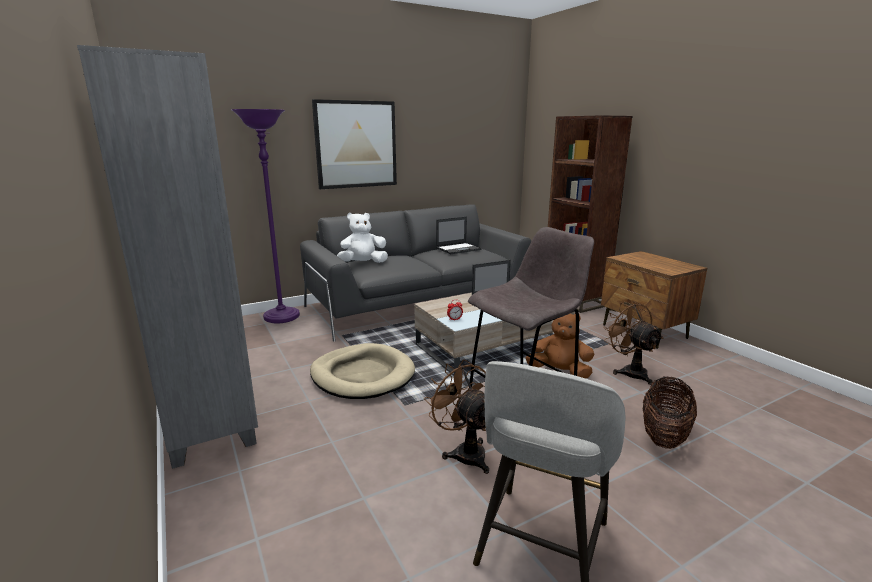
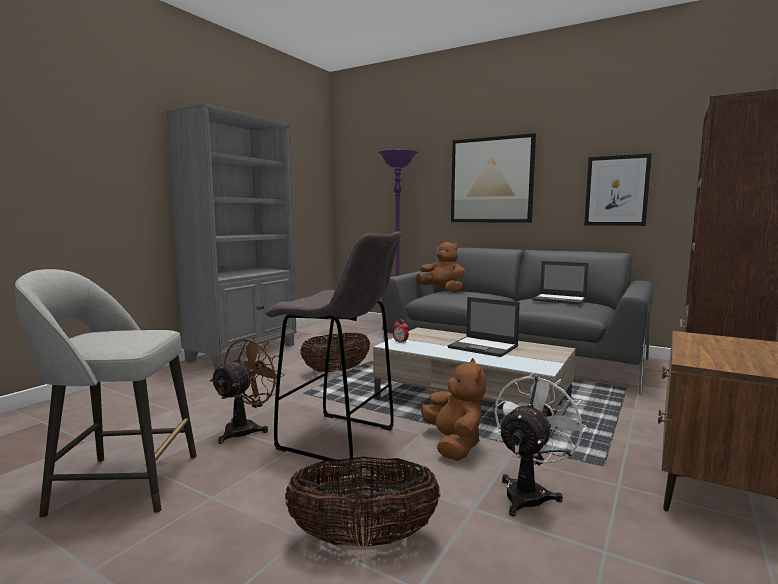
camera: 60 degrees right, 10 degrees down
beige dog bed [310,343,415,399] -> basket [300,333,370,372]
white plush toy [337,213,388,263] -> brown plush toy [415,241,465,293]
brown fan [603,301,664,385] -> white fan [495,372,587,517]
none -> picture [584,154,652,226]

